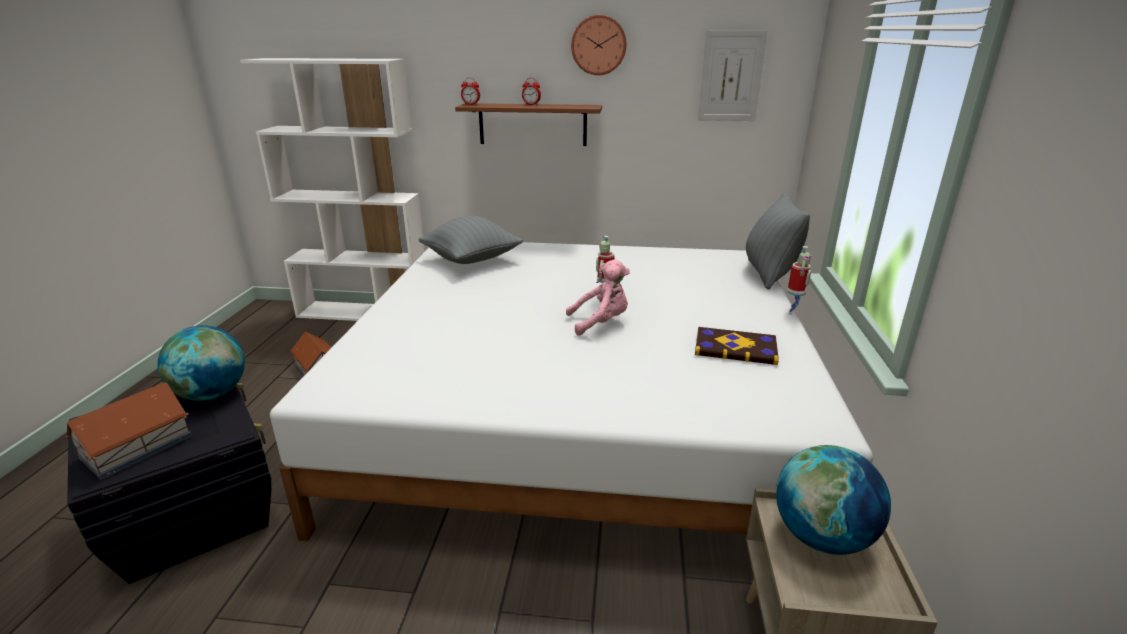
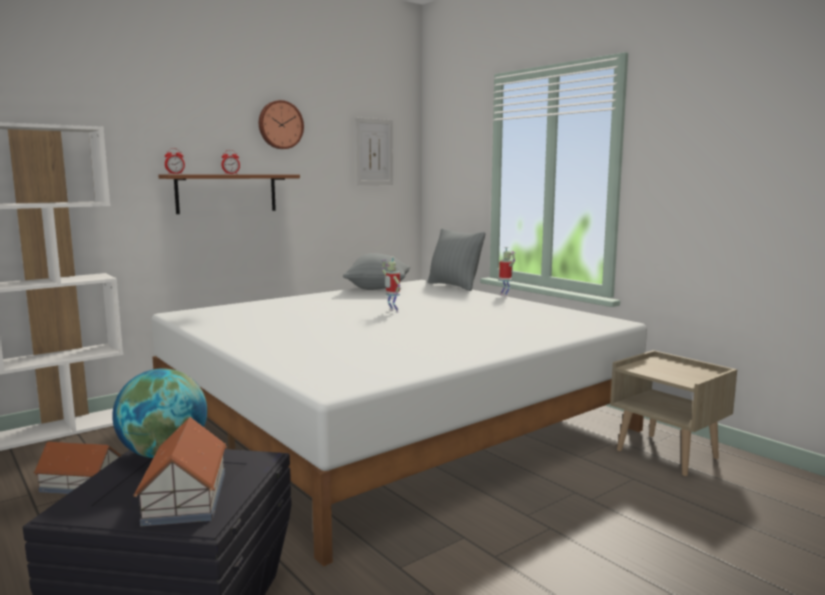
camera: 45 degrees left, 15 degrees down
grey pillow [419,215,523,264] -> grey pillow moved to [343,253,410,290]
pink plush toy [566,259,630,335] -> none
book [695,327,779,365] -> none
globe [776,445,891,555] -> none

